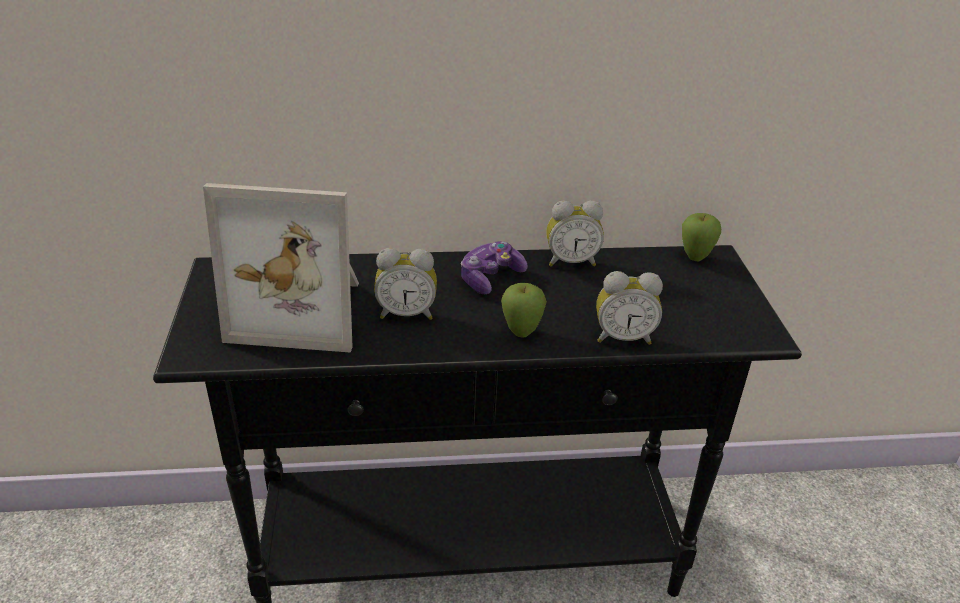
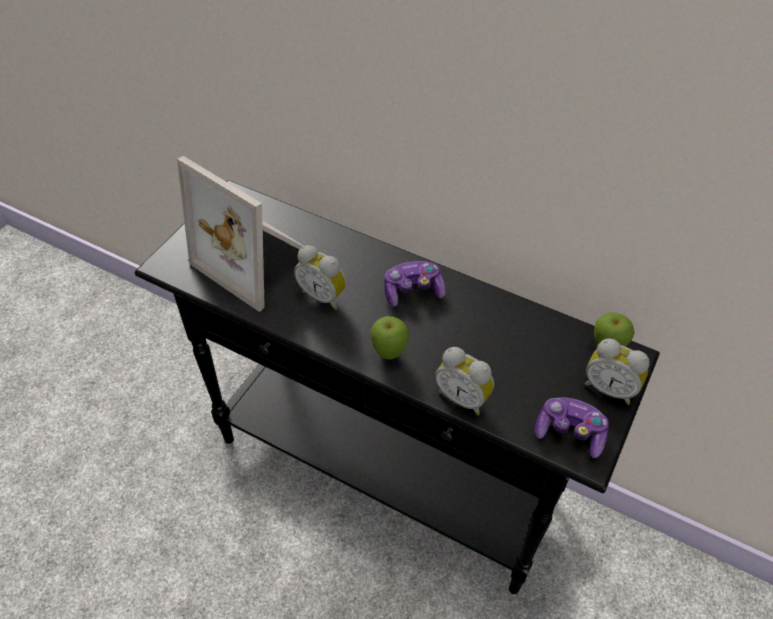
camera: 35 degrees right, 15 degrees up
alarm clock [546,201,604,266] -> alarm clock moved to [584,339,650,405]
none -> game controller [535,397,609,458]

